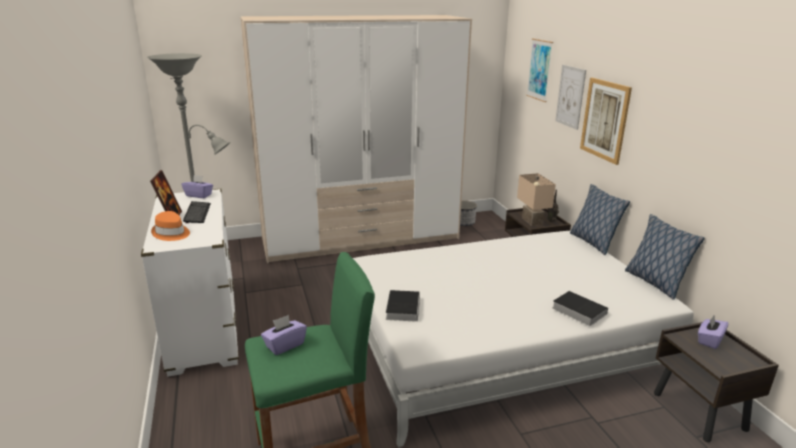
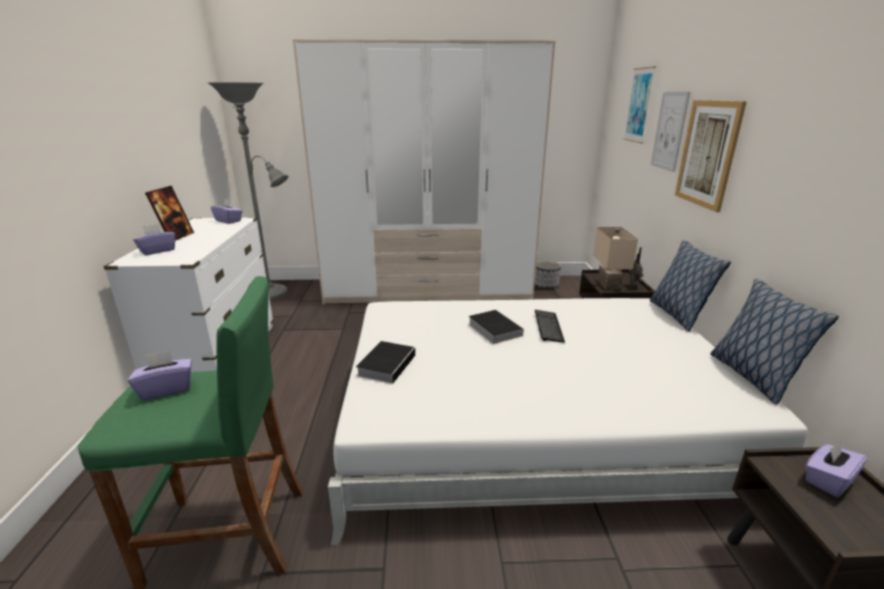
camera: 15 degrees right, 0 degrees up
orange hat [151,211,190,241] -> purple tissue box [133,223,175,255]
keyboard [183,201,211,223] -> keyboard moved to [535,310,565,343]
book [552,291,608,326] -> book moved to [468,310,524,344]

